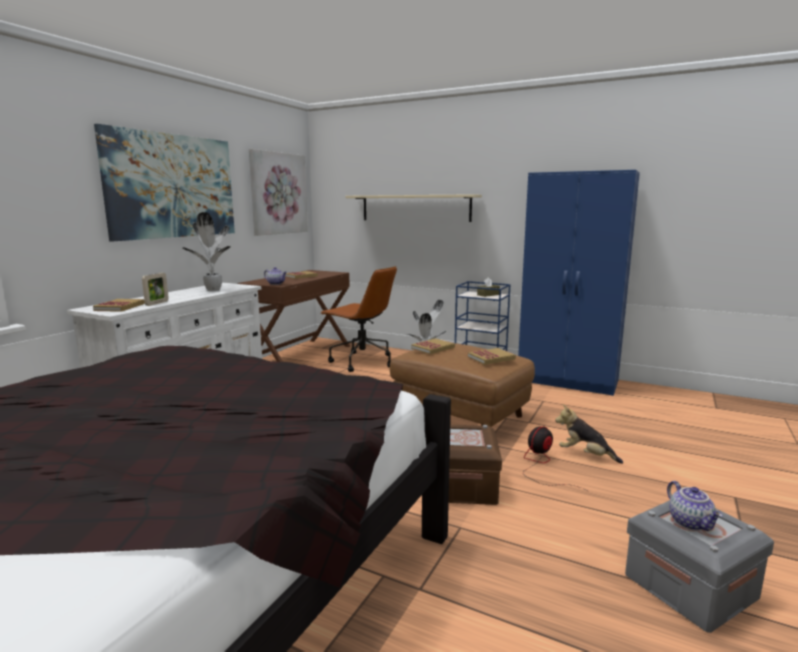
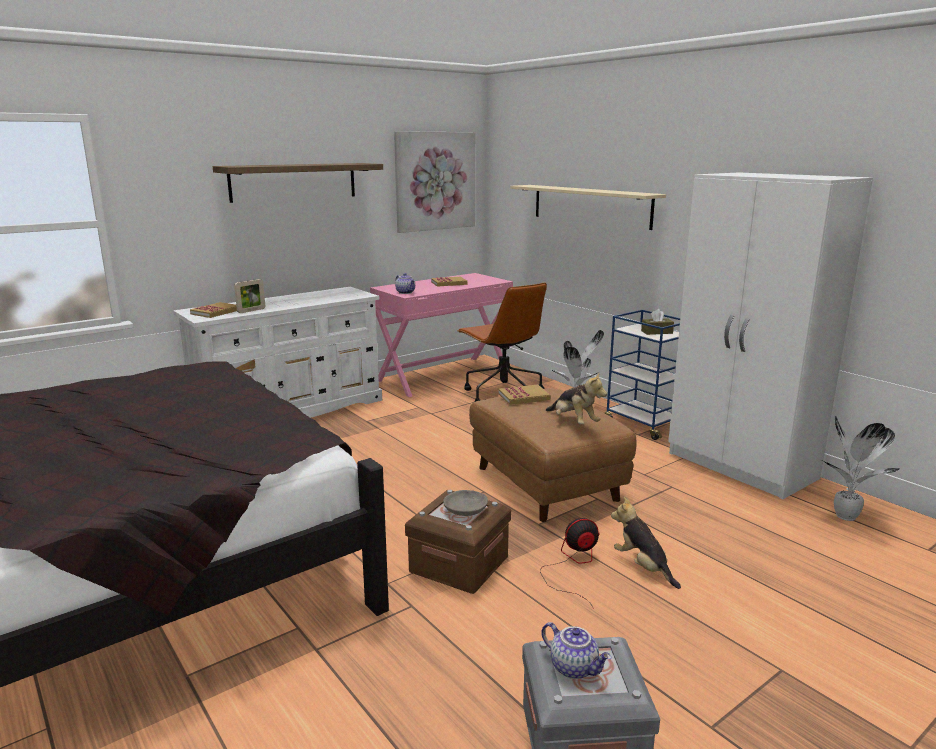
camera: 25 degrees right, 5 degrees up
picture [94,124,235,242] -> shelf [212,163,383,203]
potted plant [182,212,231,291] -> potted plant moved to [821,416,900,521]
brown desk [237,270,350,362] -> pink desk [370,273,513,397]
book [468,348,516,365] -> plush toy [546,372,607,424]
blue wardrobe [518,170,640,396] -> white wardrobe [668,173,873,499]
teapot [667,481,723,531] -> teapot turned 60 degrees counterclockwise [541,622,611,679]
none -> grey bowl [443,490,488,516]

